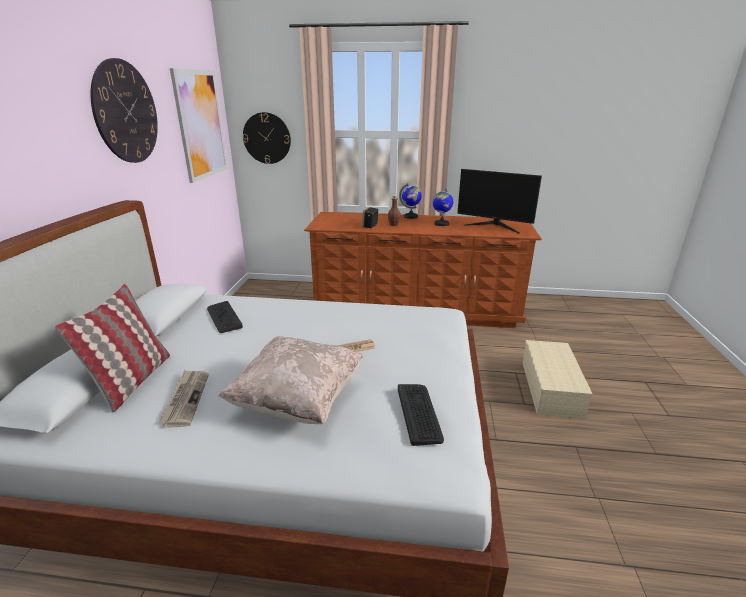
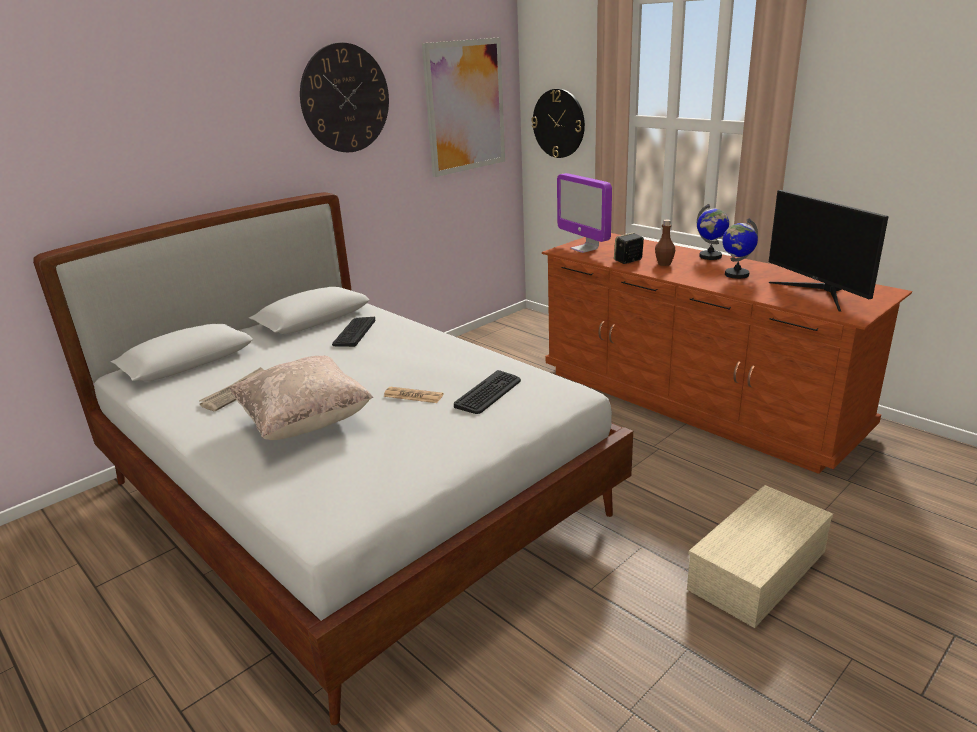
camera: 40 degrees right, 0 degrees up
pillow [54,284,170,412] -> none
keyboard [398,384,444,446] -> keyboard moved to [454,370,521,414]
none -> monitor [557,173,612,253]

